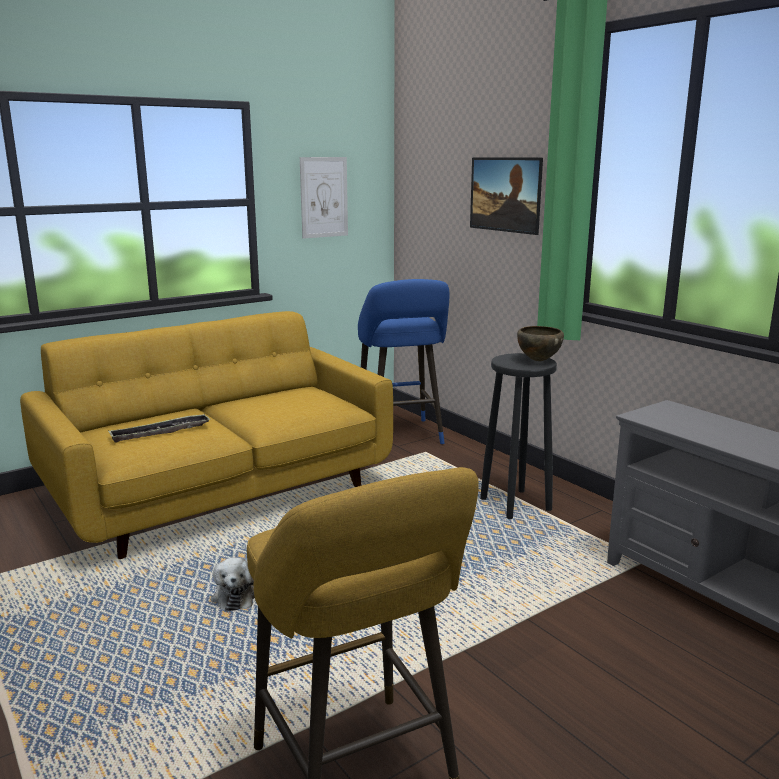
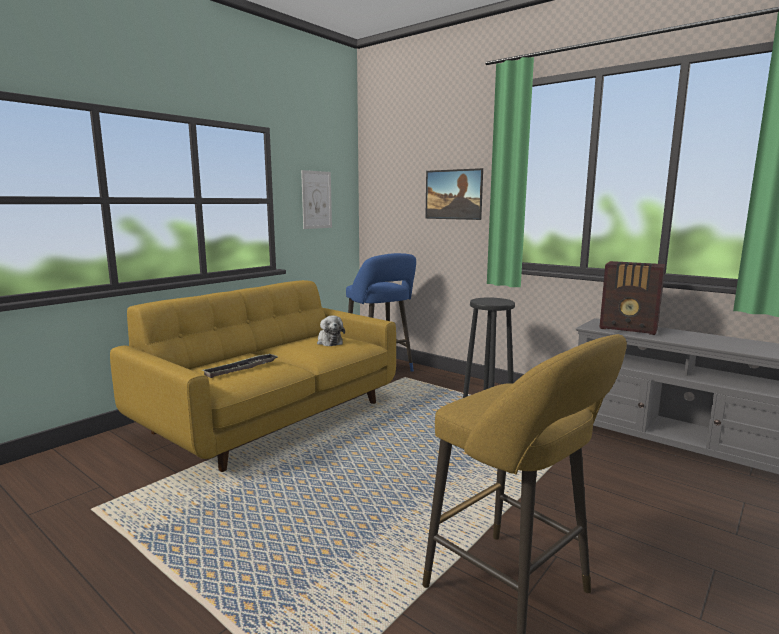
camera: 15 degrees left, 5 degrees down
plush toy [211,557,255,611] -> plush toy moved to [317,316,345,346]
brown bowl [517,326,564,361] -> none
none -> radio [600,261,666,335]

